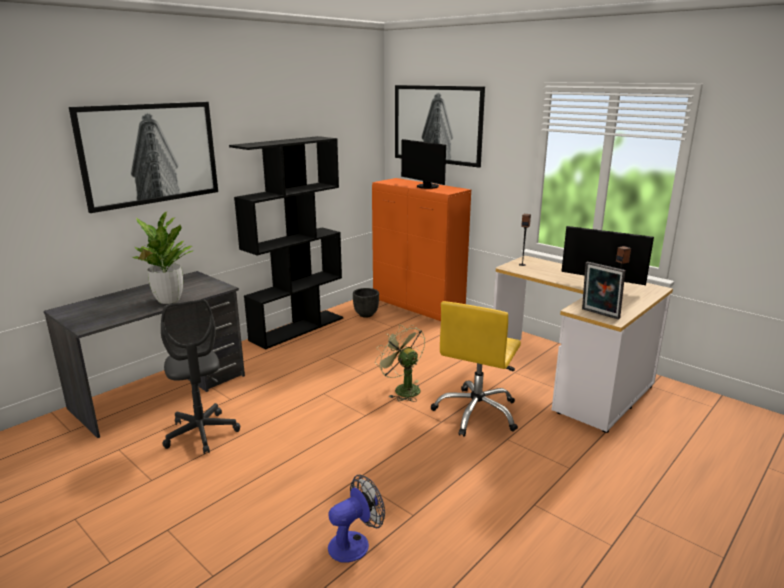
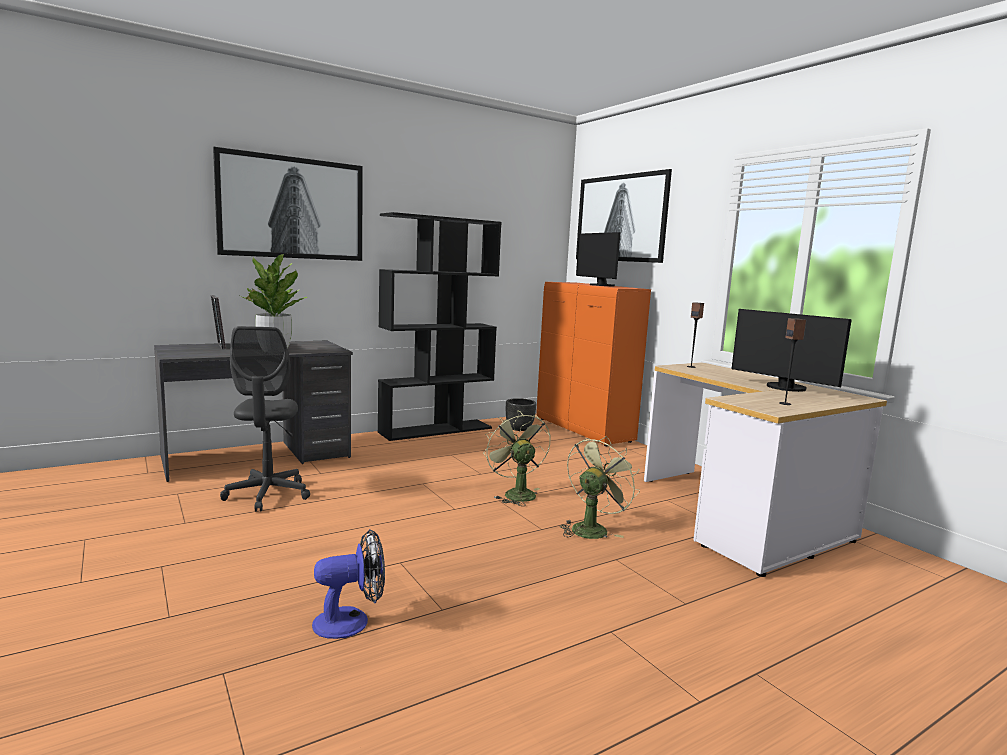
camera: 15 degrees right, 10 degrees down
yellow office chair [431,301,521,437] -> green fan [560,436,640,539]
picture frame [582,262,625,320] -> picture frame moved to [211,295,226,349]

